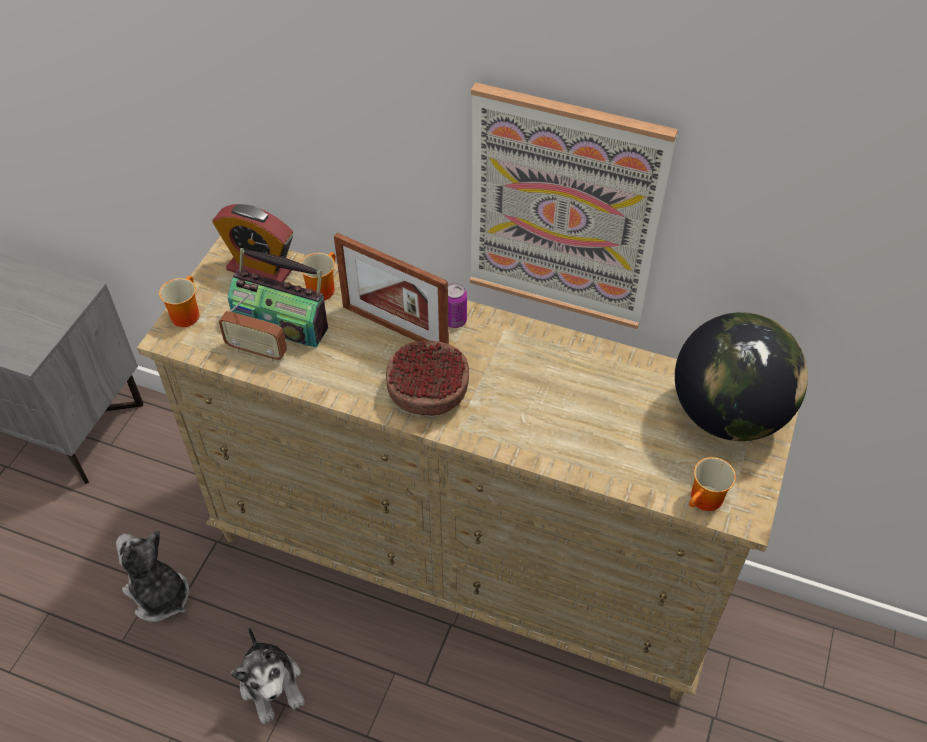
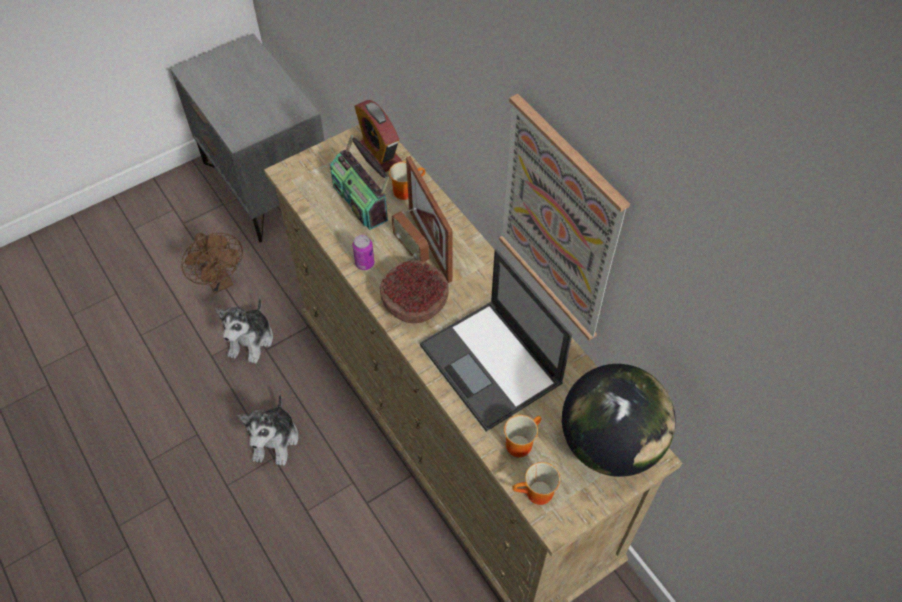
camera: 35 degrees right, 5 degrees up
plush toy [116,529,189,622] -> plush toy turned 150 degrees counterclockwise [215,297,273,364]
mug [159,276,199,327] -> mug moved to [504,415,541,457]
radio [219,293,287,362] -> radio moved to [392,208,429,262]
can [448,283,467,328] -> can moved to [352,235,374,270]
none -> brown fan [181,233,243,293]
none -> laptop [420,249,572,432]

